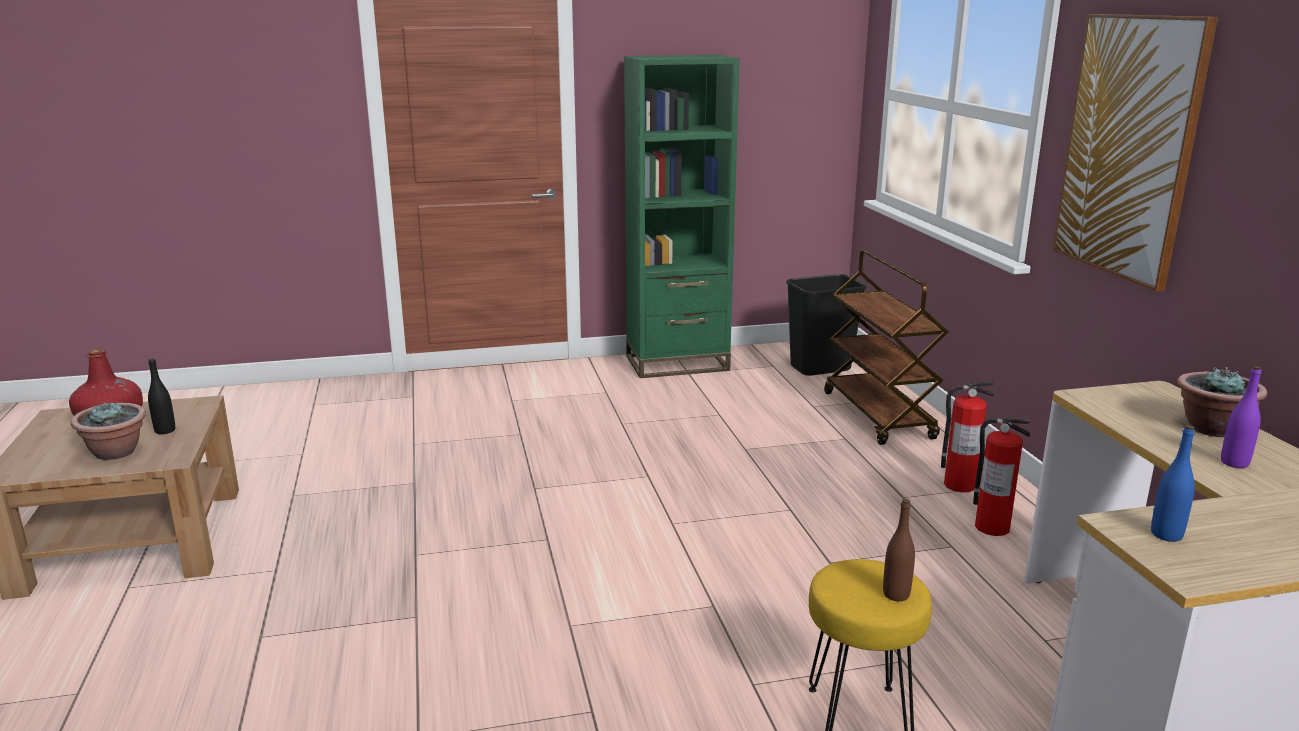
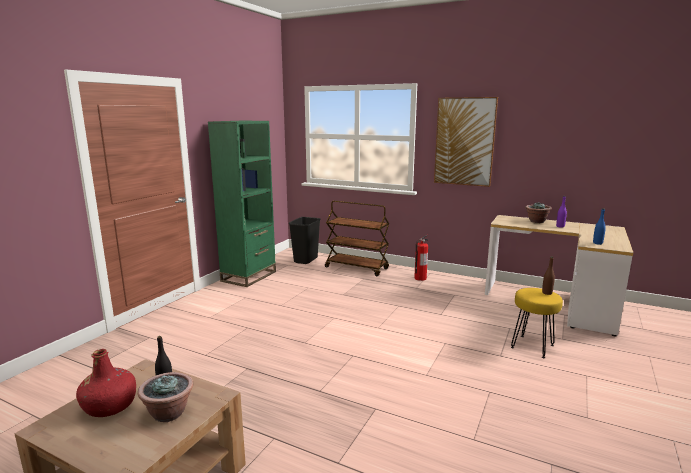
camera: 50 degrees left, 5 degrees down
fire extinguisher [973,418,1030,536] -> none

